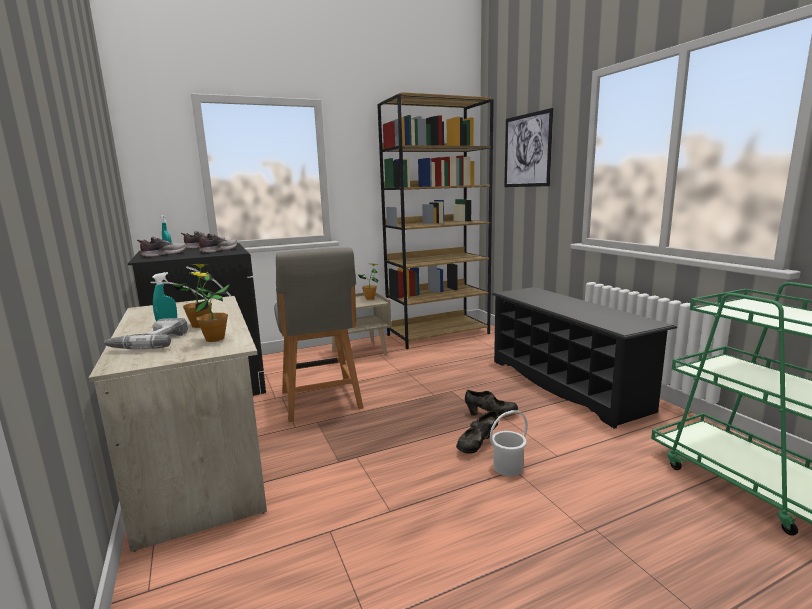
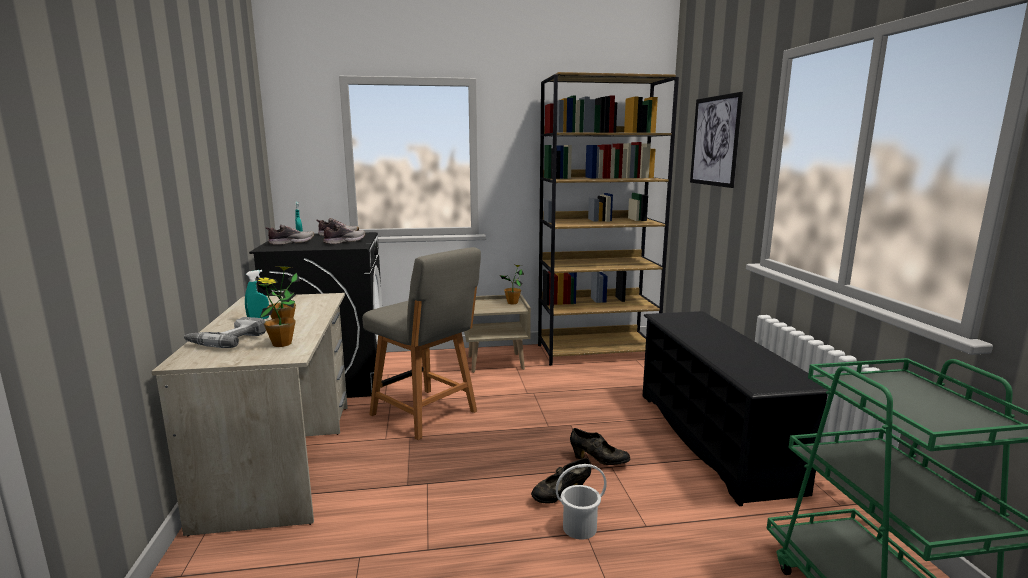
camera: 15 degrees right, 0 degrees up
grey chair [274,247,363,422] -> grey chair turned 45 degrees counterclockwise [362,247,481,440]

